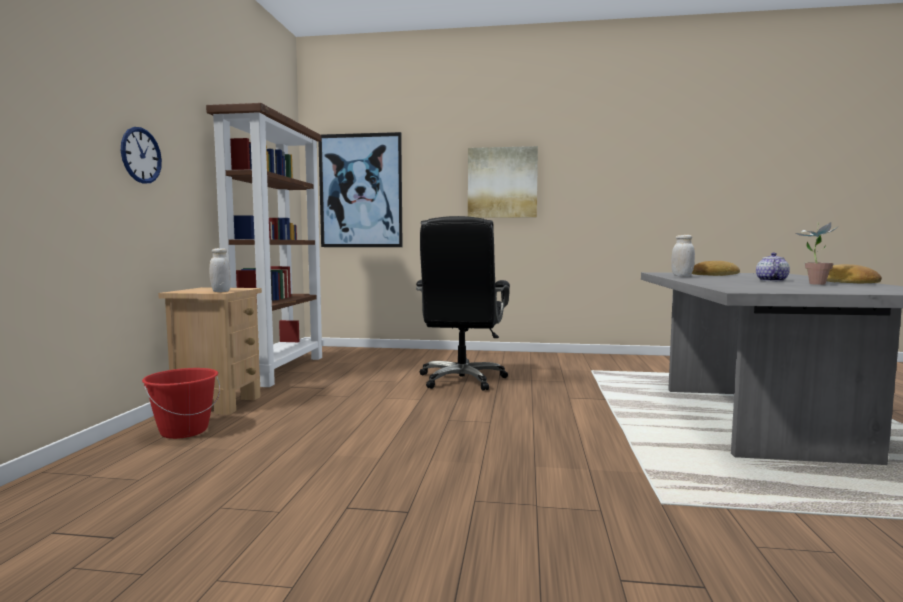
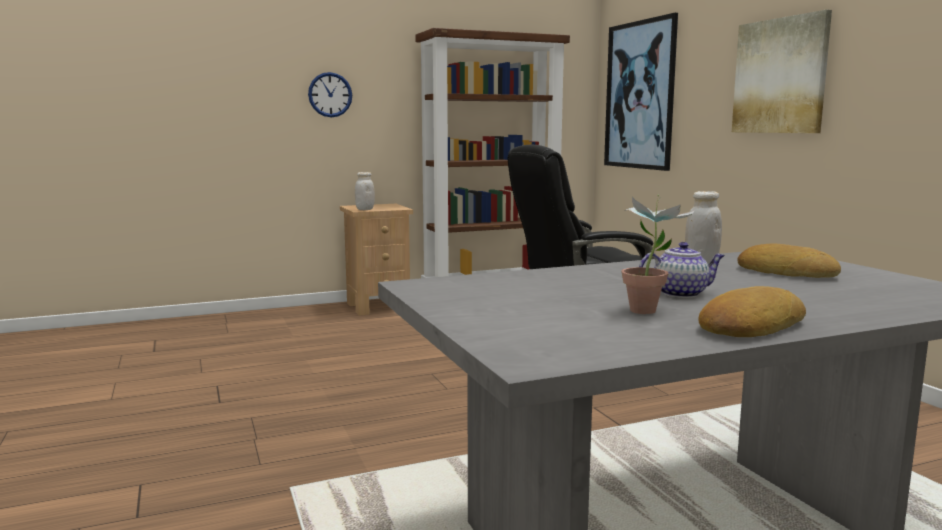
camera: 60 degrees right, 5 degrees up
red bucket [142,368,220,439] -> none

